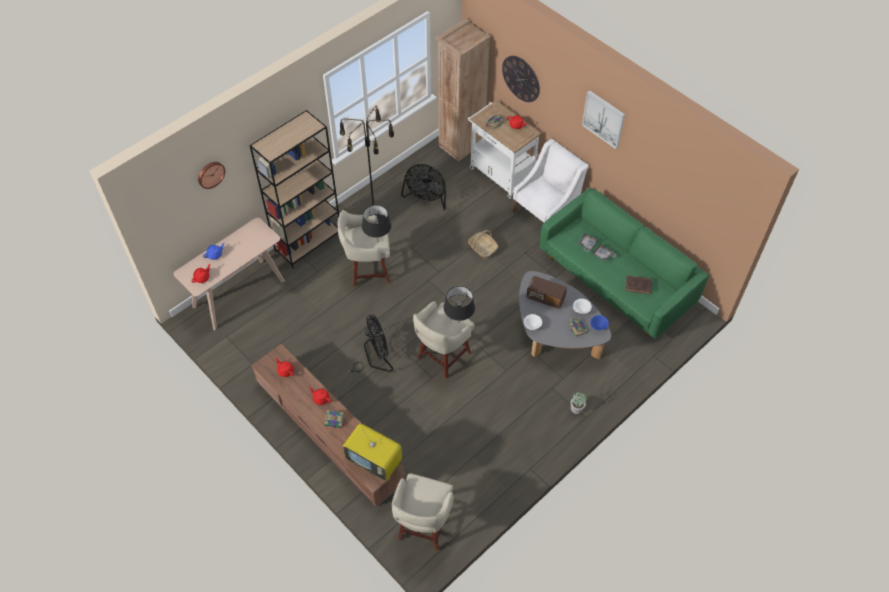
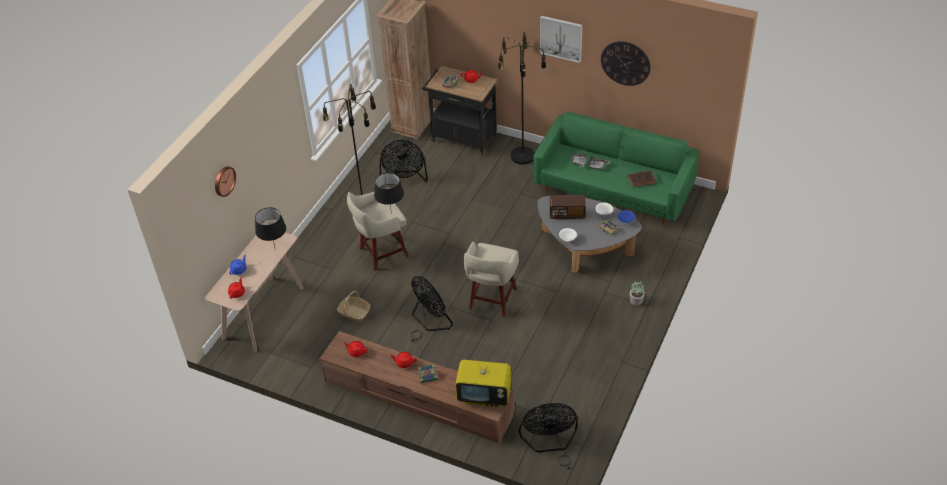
camera: 20 degrees left, 10 degrees down
beige bookcase [249,110,339,269] -> none
beige stool [392,473,454,551] -> black fan [519,403,578,469]
black table lamp [444,286,475,321] -> black table lamp moved to [255,207,286,250]
white cart [467,100,542,199] -> black cart [422,66,497,155]
basket [468,230,498,259] -> basket moved to [337,291,370,322]
wall clock [502,56,540,102] -> wall clock moved to [601,41,651,86]
white armchair [513,139,589,222] -> floor lamp [498,32,546,165]

